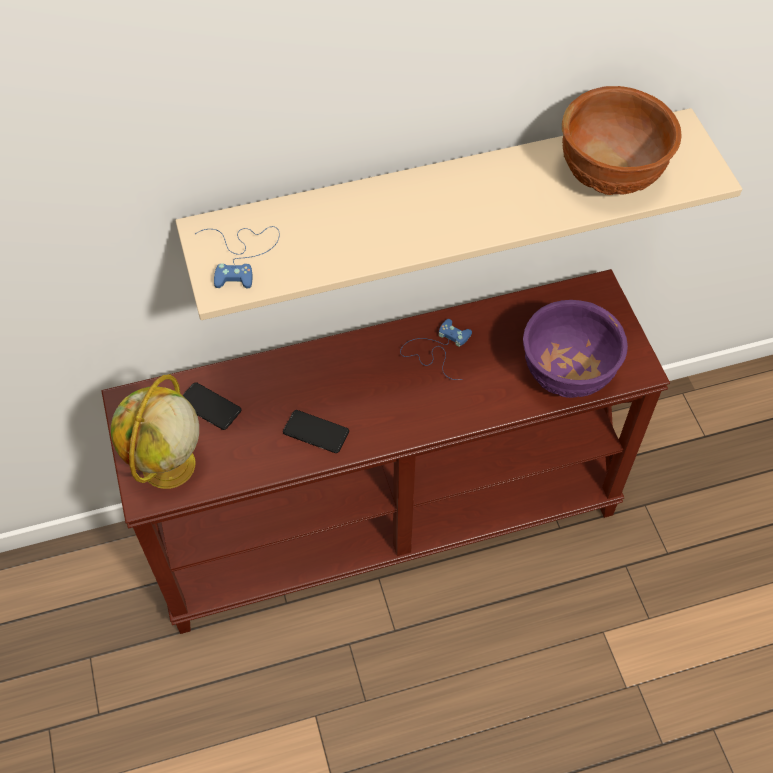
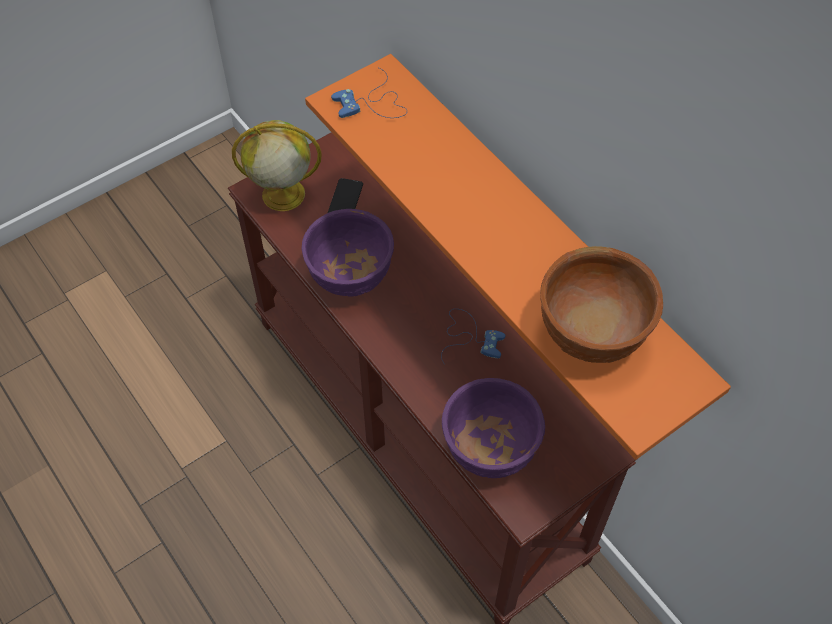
camera: 70 degrees right, 0 degrees up
beige shelf [175,108,742,320] -> orange shelf [305,54,731,460]
phone [283,410,349,453] -> purple bowl [301,209,394,296]

